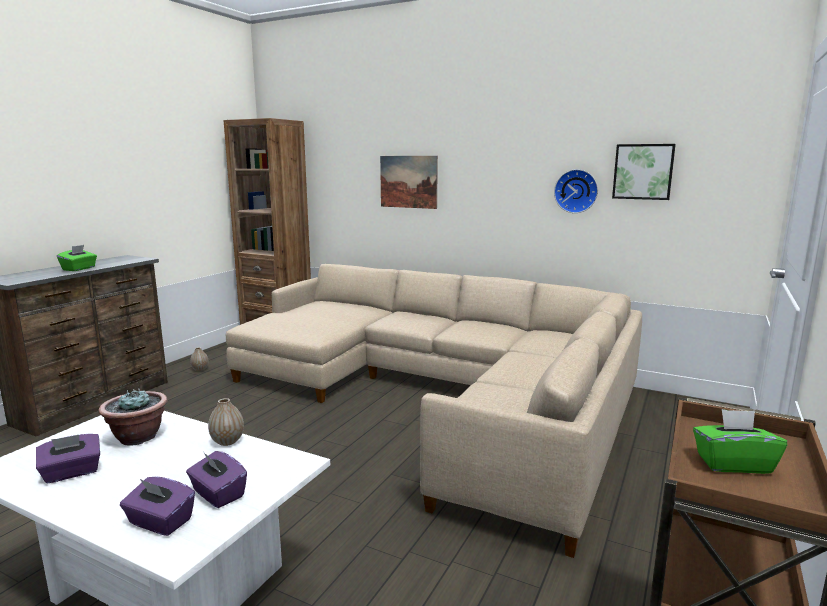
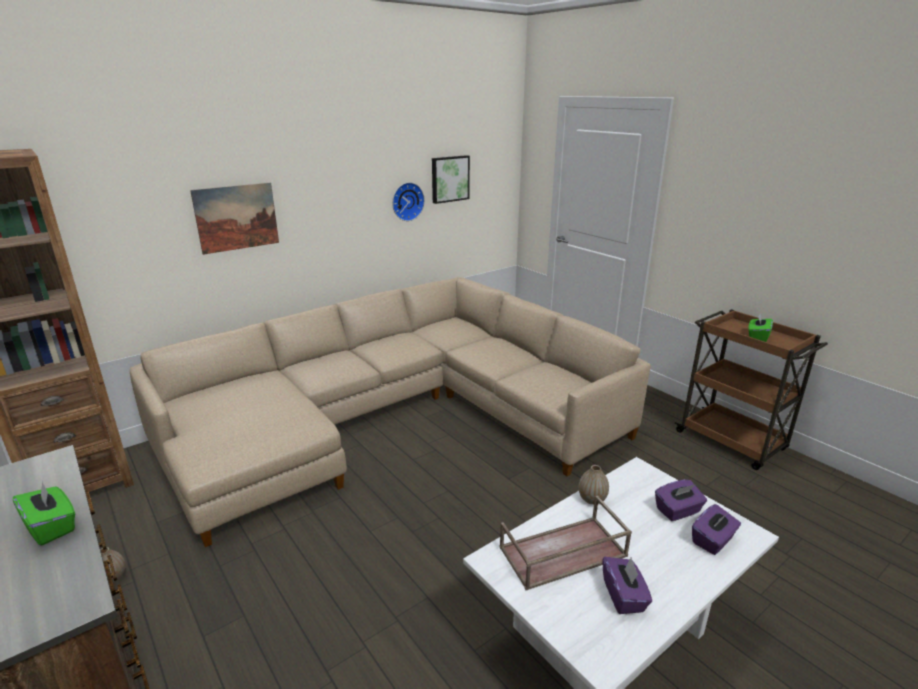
camera: 65 degrees left, 10 degrees up
potted plant [99,388,167,446] -> brown tray [499,496,632,590]

